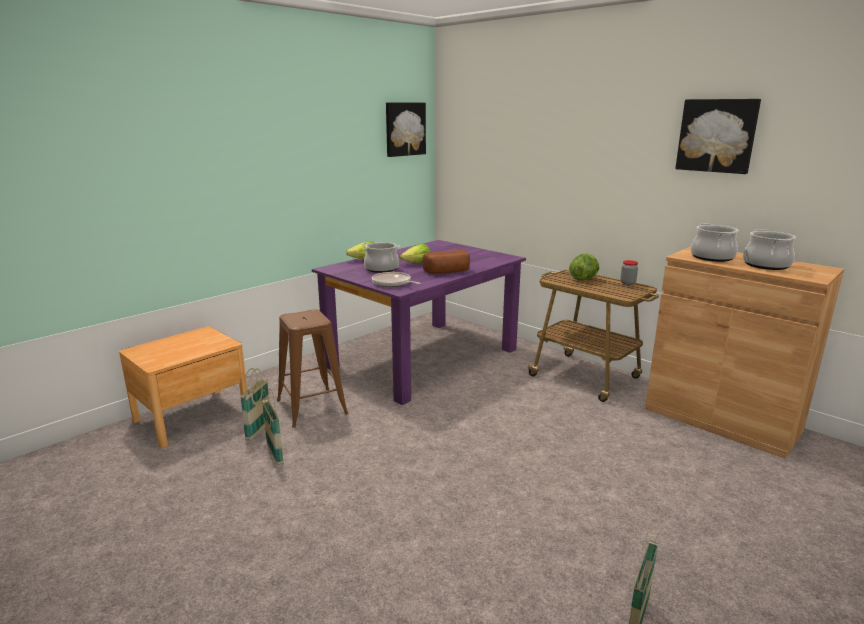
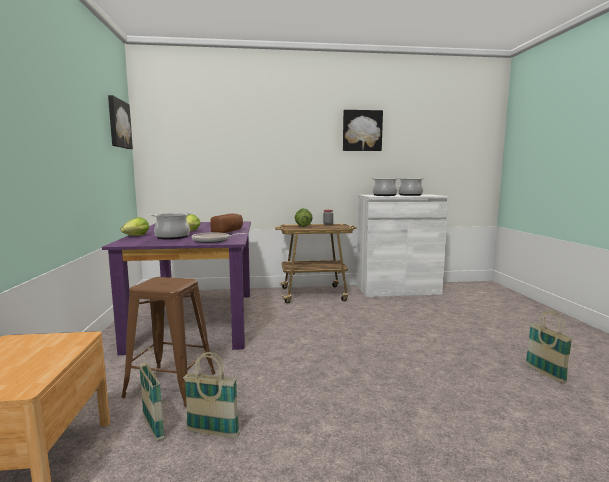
camera: 50 degrees left, 10 degrees down
brown cabinet [645,246,844,459] -> white cabinet [357,194,449,297]

